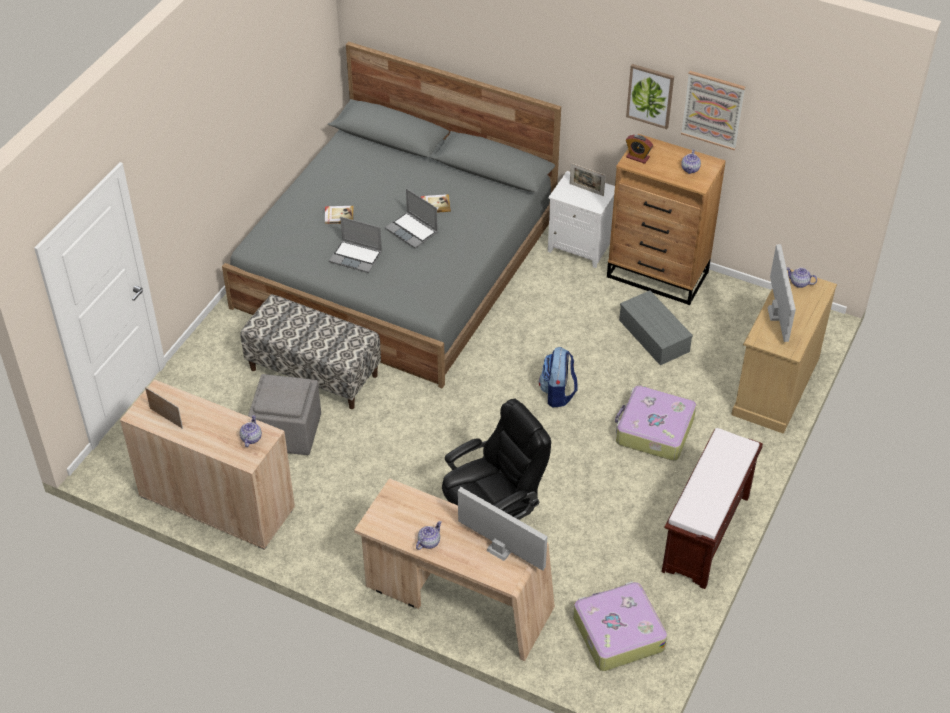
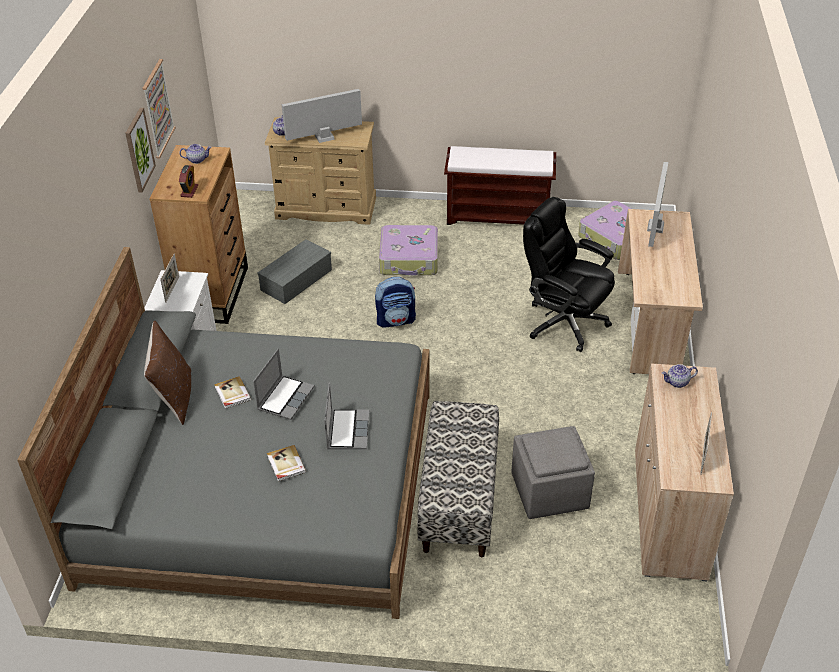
camera: 110 degrees left, 5 degrees down
teapot [416,521,442,550] -> none
none -> brown pillow [144,321,191,425]

